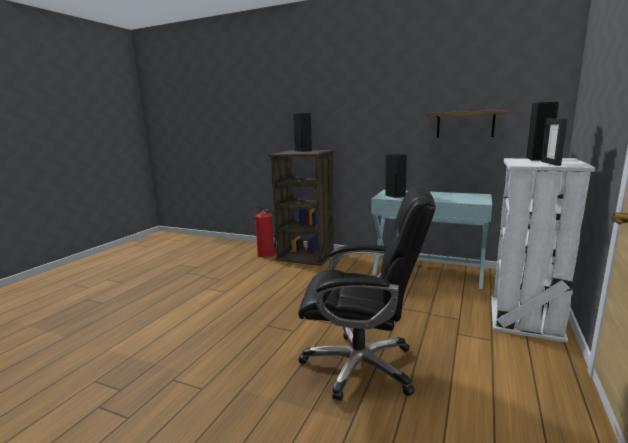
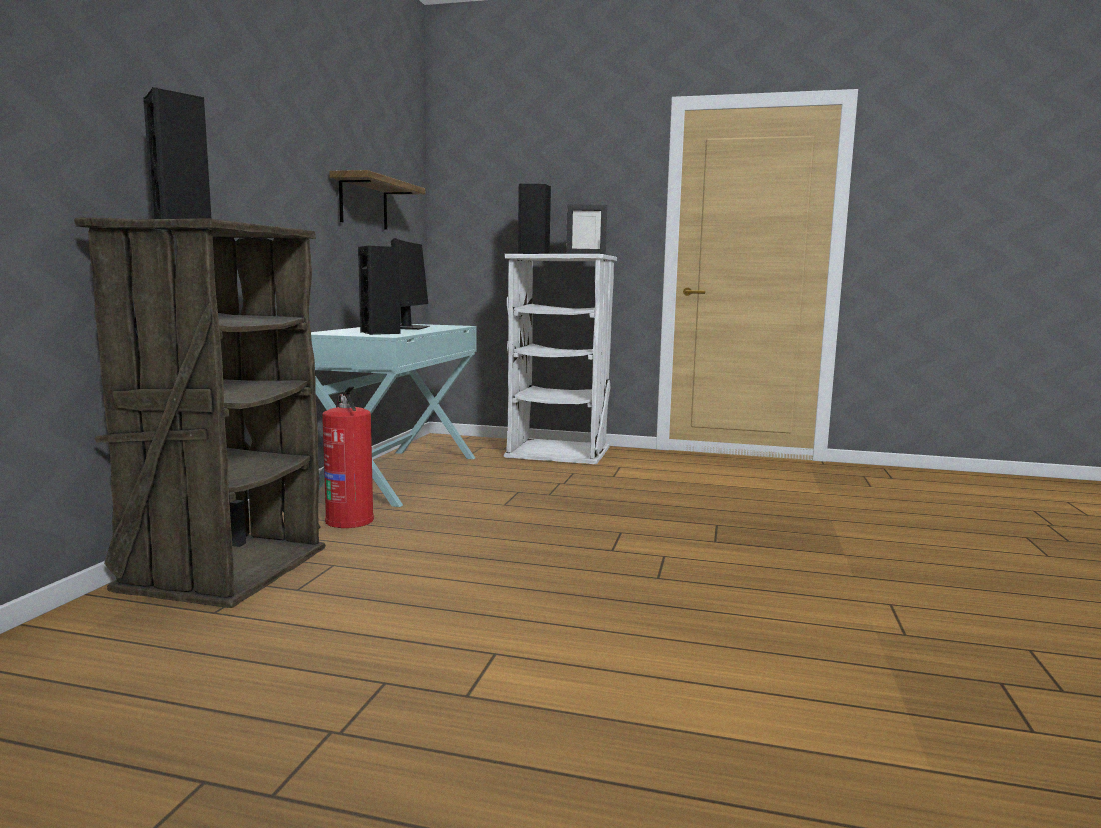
camera: 100 degrees left, 5 degrees down
fire extinguisher [253,206,277,257] -> fire extinguisher moved to [322,386,374,528]
black office chair [299,186,436,401] -> none
none -> monitor [391,238,429,330]

